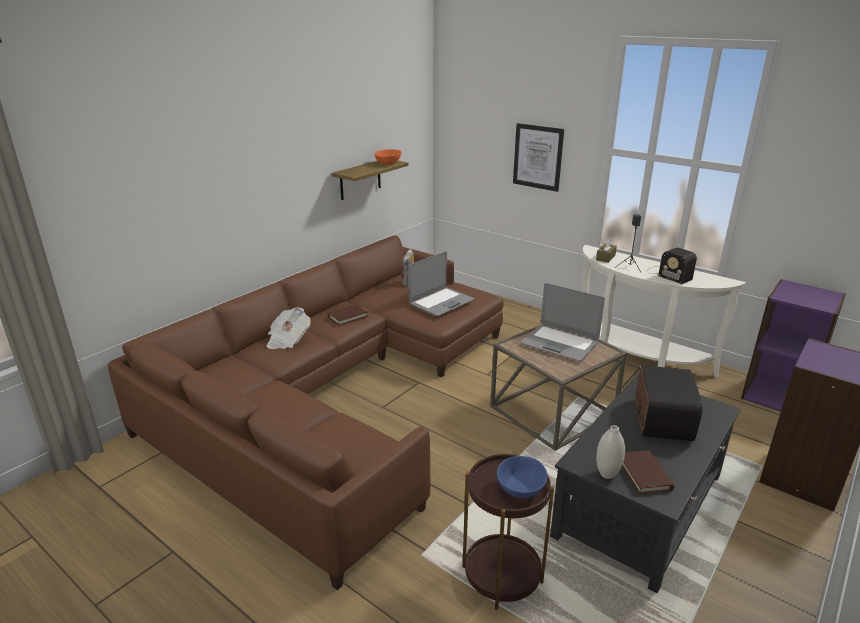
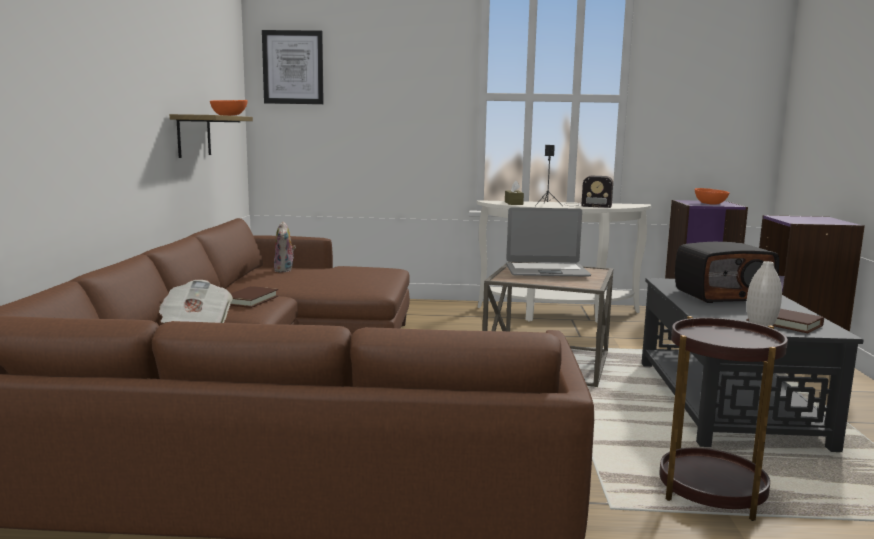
camera: 35 degrees left, 15 degrees down
laptop [408,251,474,316] -> none
blue bowl [497,456,548,498] -> none
picture [513,123,564,192] -> picture moved to [262,30,324,104]
radio [635,365,703,441] -> radio turned 105 degrees clockwise [675,242,779,303]
none -> orange bowl [695,188,730,205]

